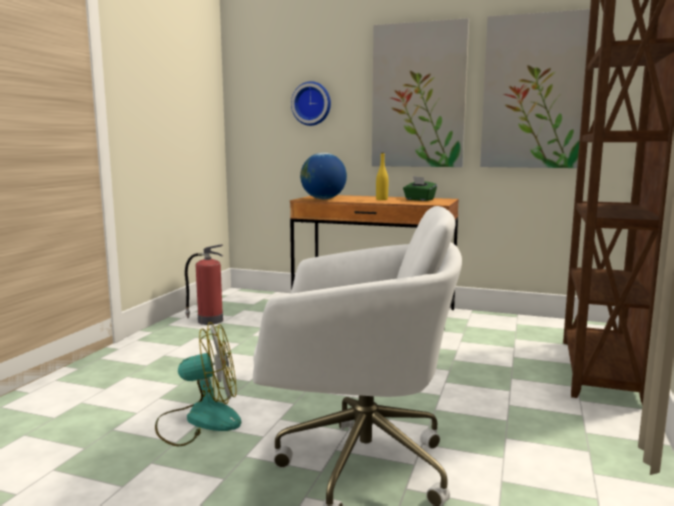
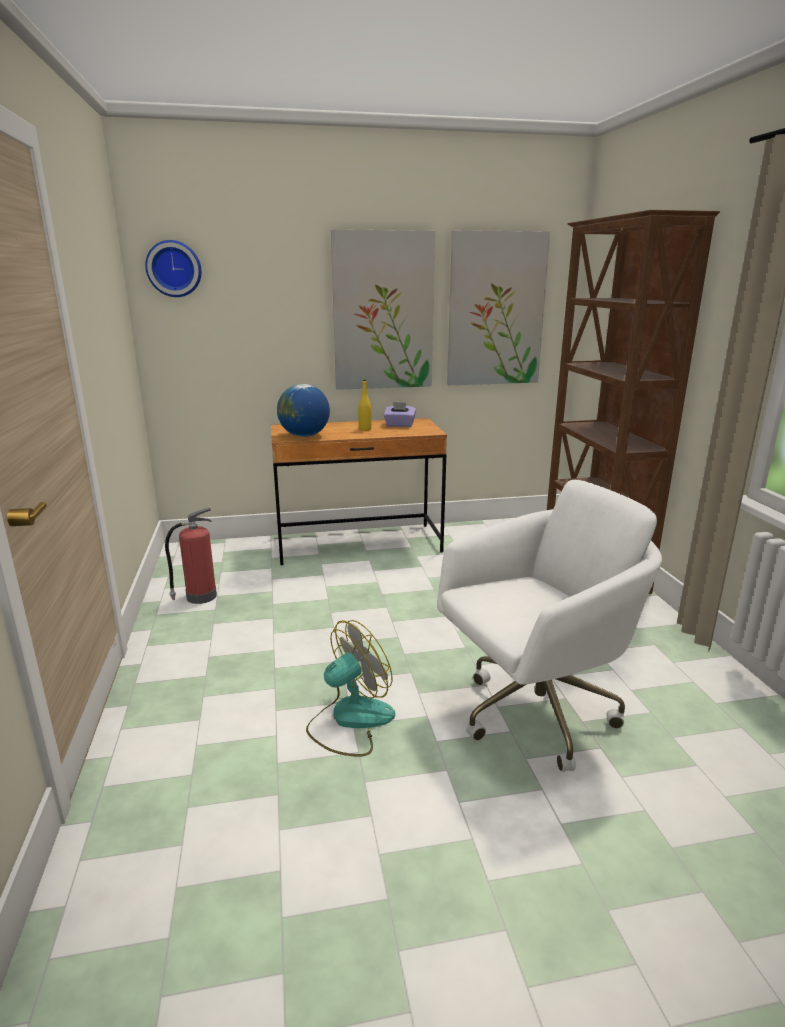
camera: 30 degrees left, 10 degrees up
wall clock [291,81,331,126] -> wall clock moved to [145,240,202,297]
green tissue box [403,176,437,201] -> purple tissue box [384,402,416,427]

